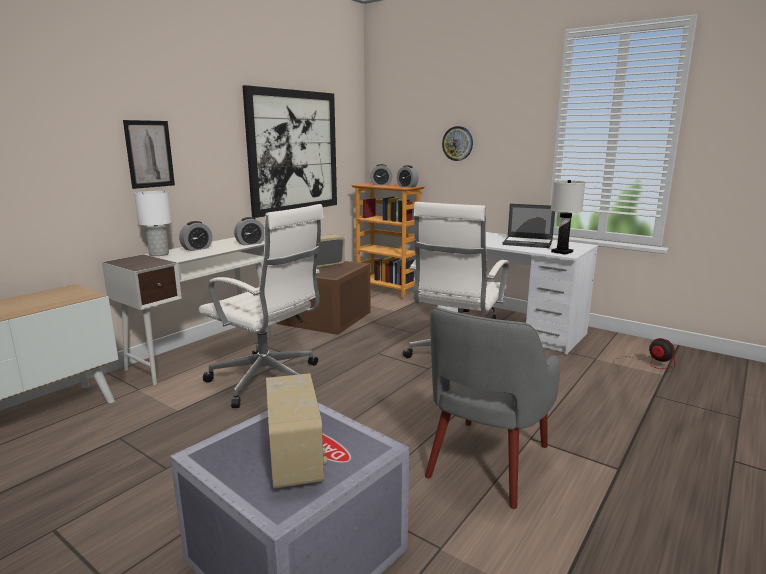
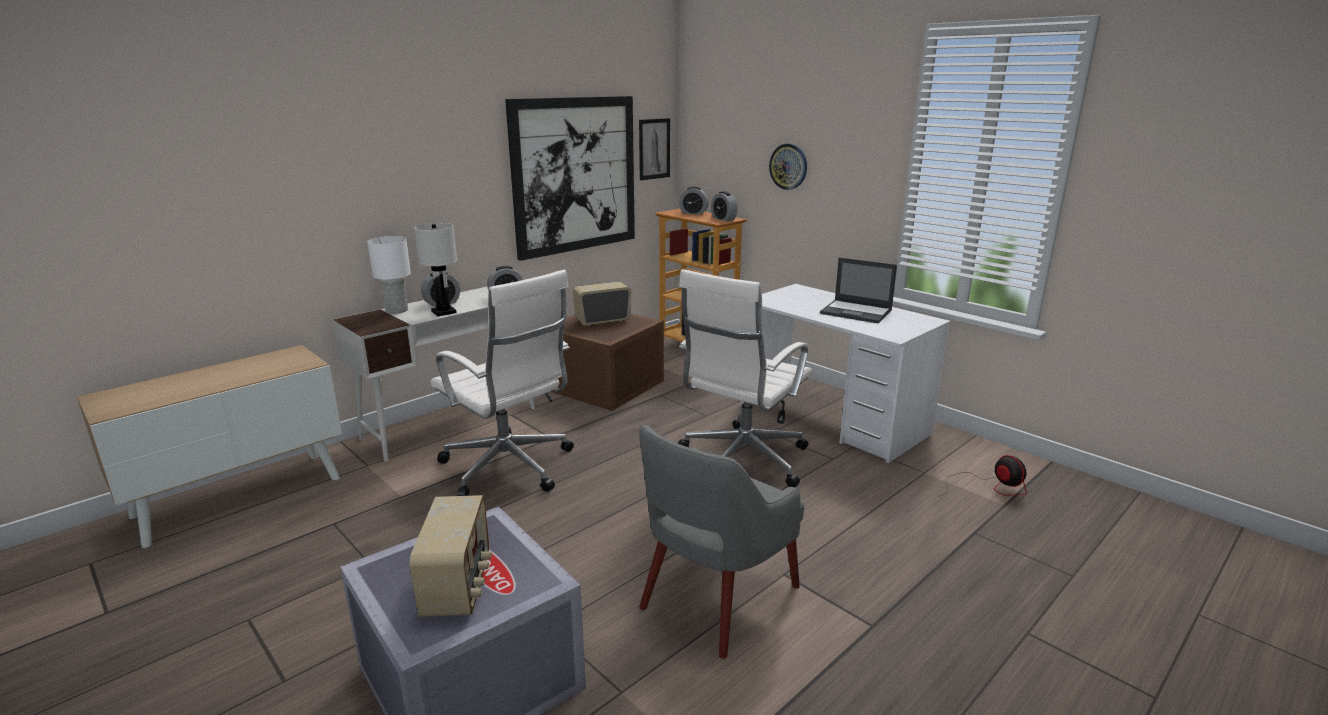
camera: 10 degrees right, 5 degrees up
picture [123,120,175,189] -> picture moved to [639,118,670,180]
white table lamp [551,180,585,255] -> white table lamp moved to [414,223,457,316]

